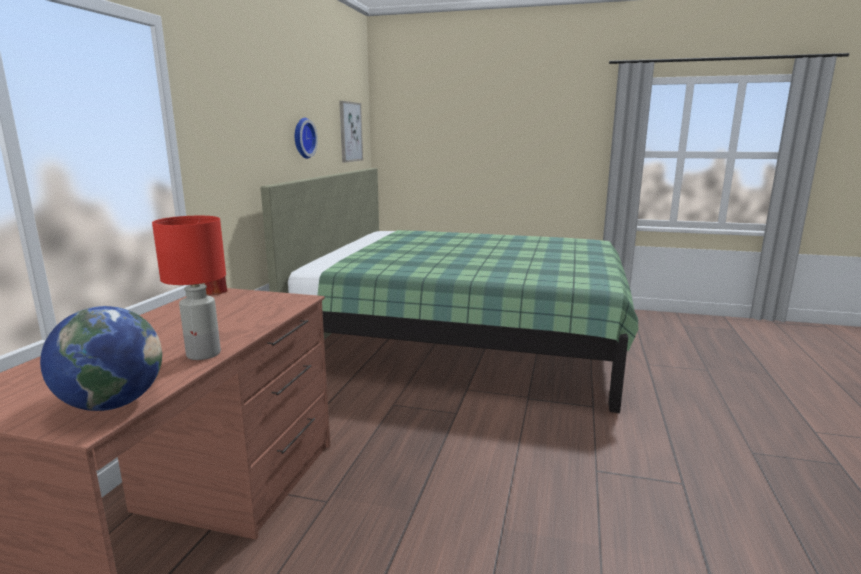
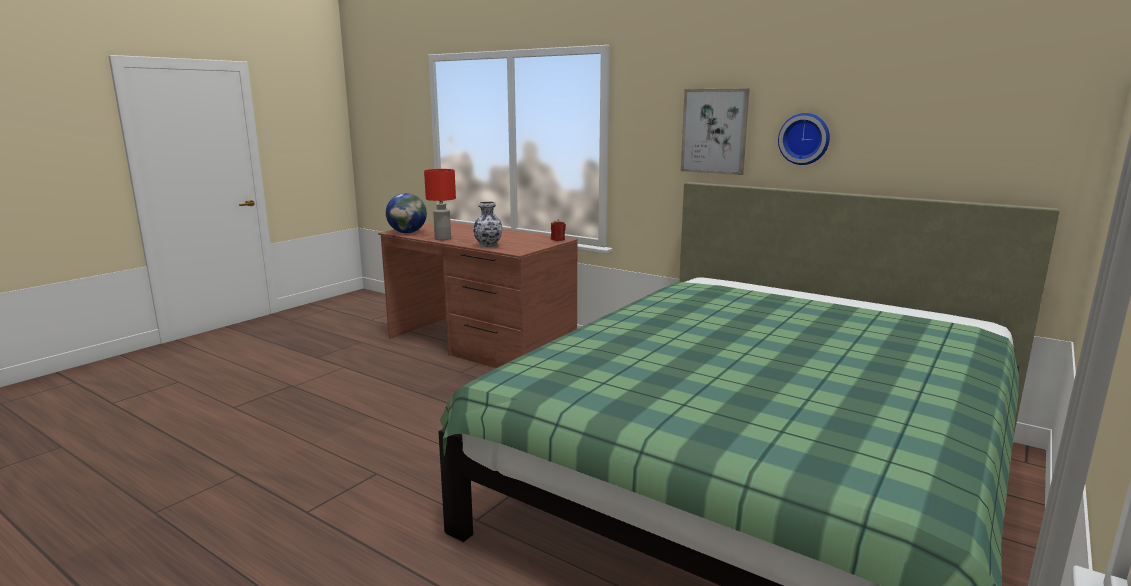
camera: 110 degrees right, 0 degrees up
picture [339,101,363,163] -> picture moved to [681,88,750,175]
none -> vase [473,201,502,248]

